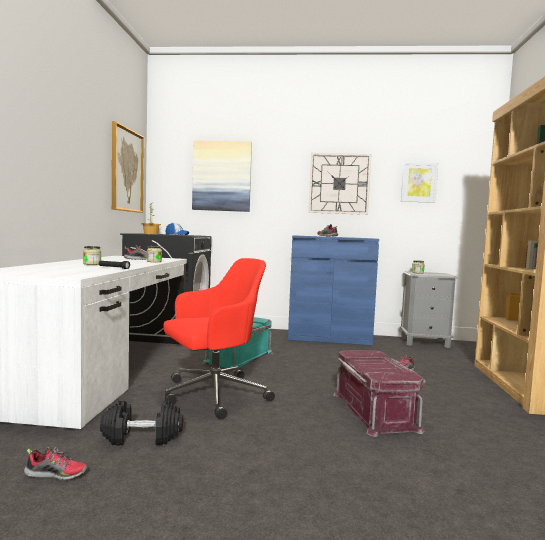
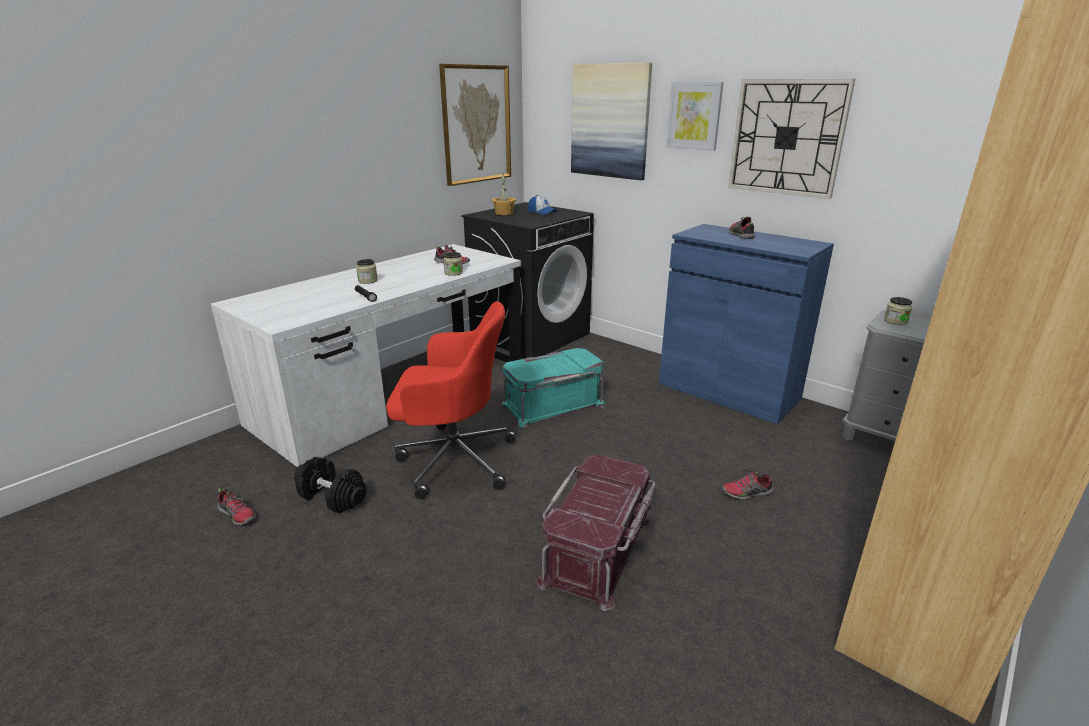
camera: 35 degrees right, 20 degrees up
picture [401,163,438,203] -> picture moved to [666,82,724,151]

